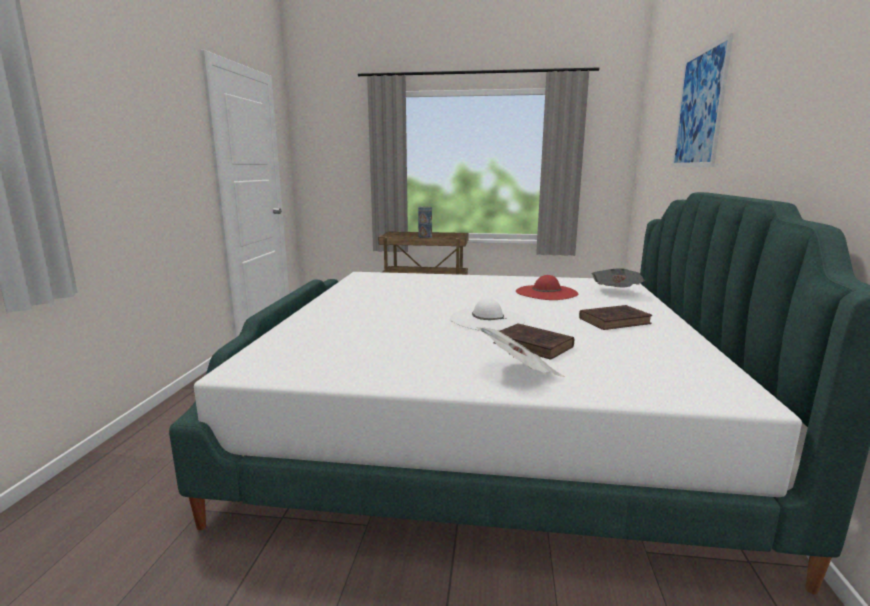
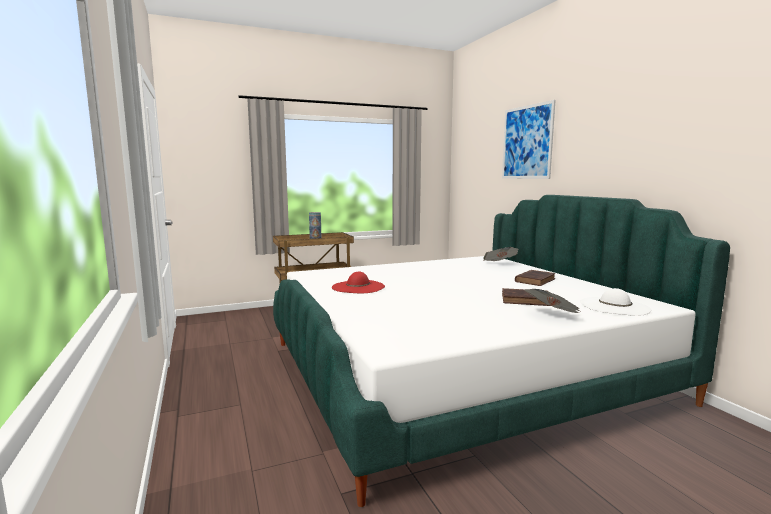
camera: 30 degrees left, 5 degrees down
white hat [450,298,525,331] -> white hat moved to [581,288,651,316]
red hat [516,275,578,300] -> red hat moved to [332,272,385,293]

